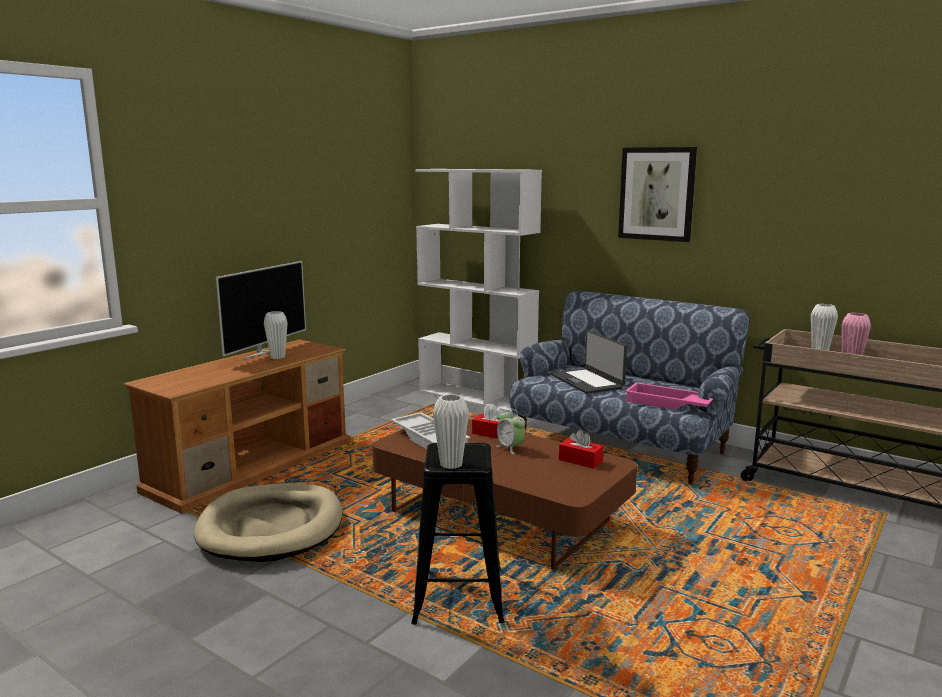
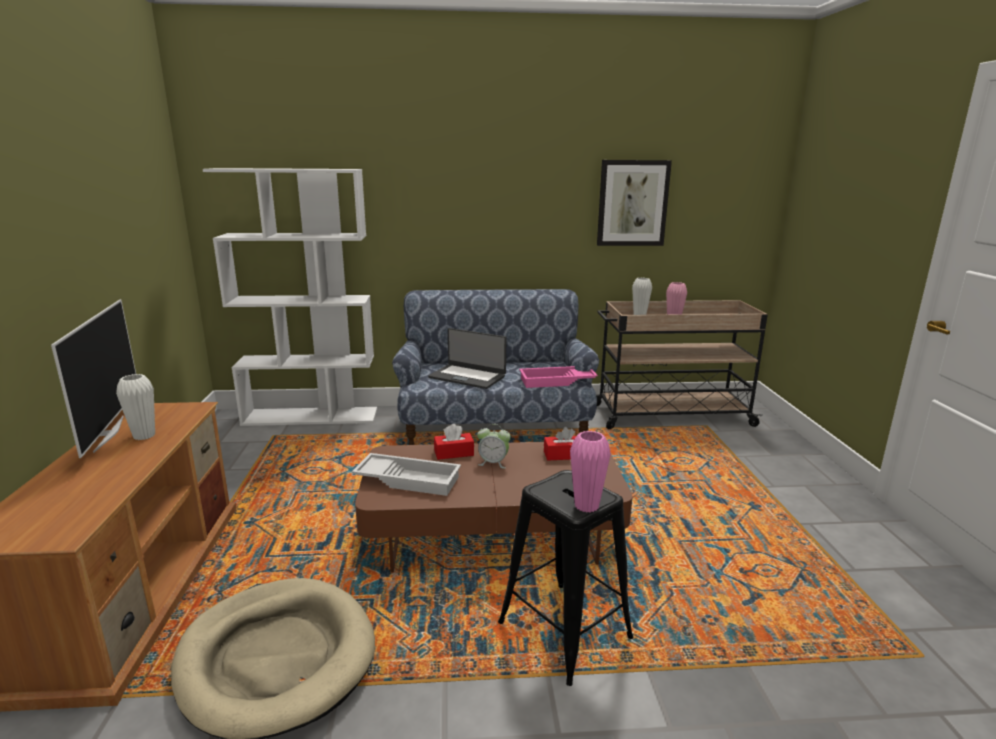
camera: 40 degrees left, 5 degrees up
white vase [433,394,469,469] -> pink vase [570,431,611,513]
picture [618,147,697,242] -> picture moved to [597,160,672,246]

